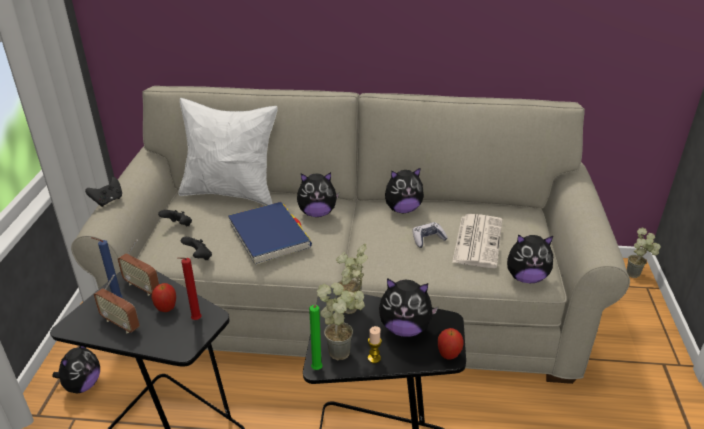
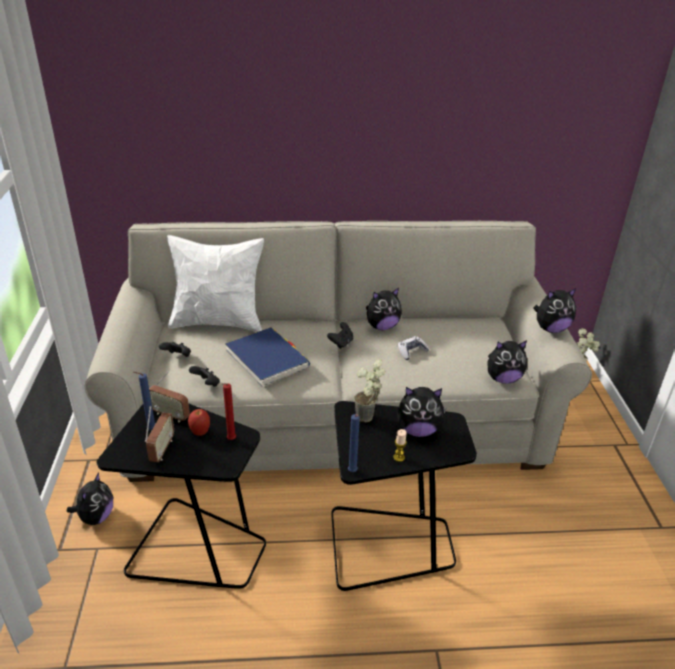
camera: 10 degrees left, 0 degrees up
black game controller [85,177,122,207] -> black game controller moved to [327,322,353,349]
radio [94,275,140,334] -> radio turned 105 degrees counterclockwise [145,406,174,462]
plush toy [297,172,339,217] -> plush toy moved to [533,288,576,333]
green candle [309,305,323,370] -> blue candle [348,414,360,472]
potted plant [317,283,365,360] -> none
apple [438,328,464,359] -> none
newspaper [452,214,502,268] -> none

